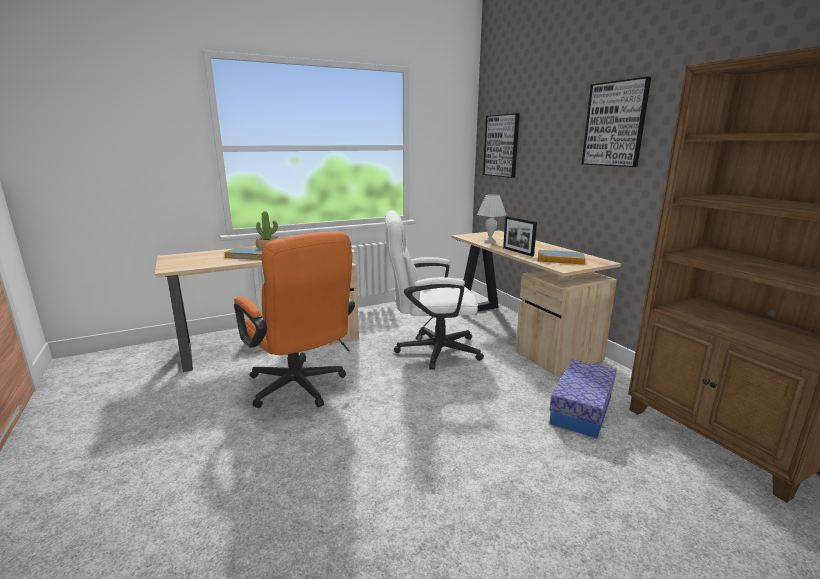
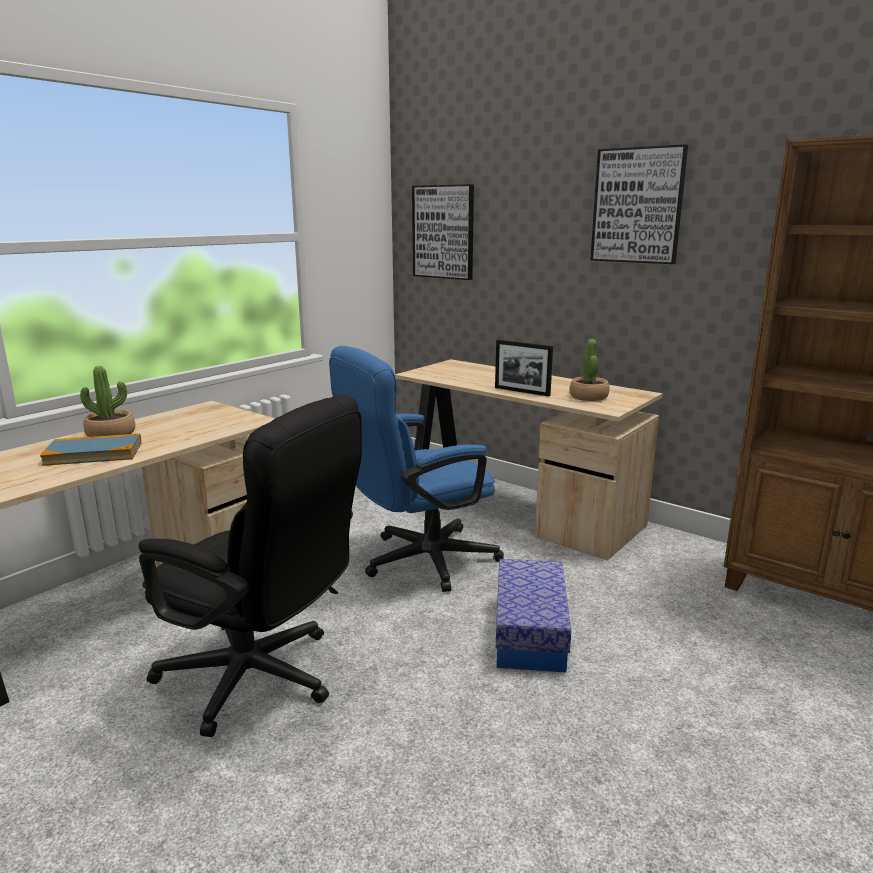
camera: 25 degrees left, 0 degrees up
orange office chair [234,231,355,408] -> black office chair [139,395,362,737]
white office chair [385,210,484,370] -> blue office chair [329,346,504,592]
white table lamp [477,194,506,243] -> none
book [538,250,585,265] -> potted plant [570,339,609,401]
storage box [549,360,616,438] -> storage box moved to [496,559,571,673]

